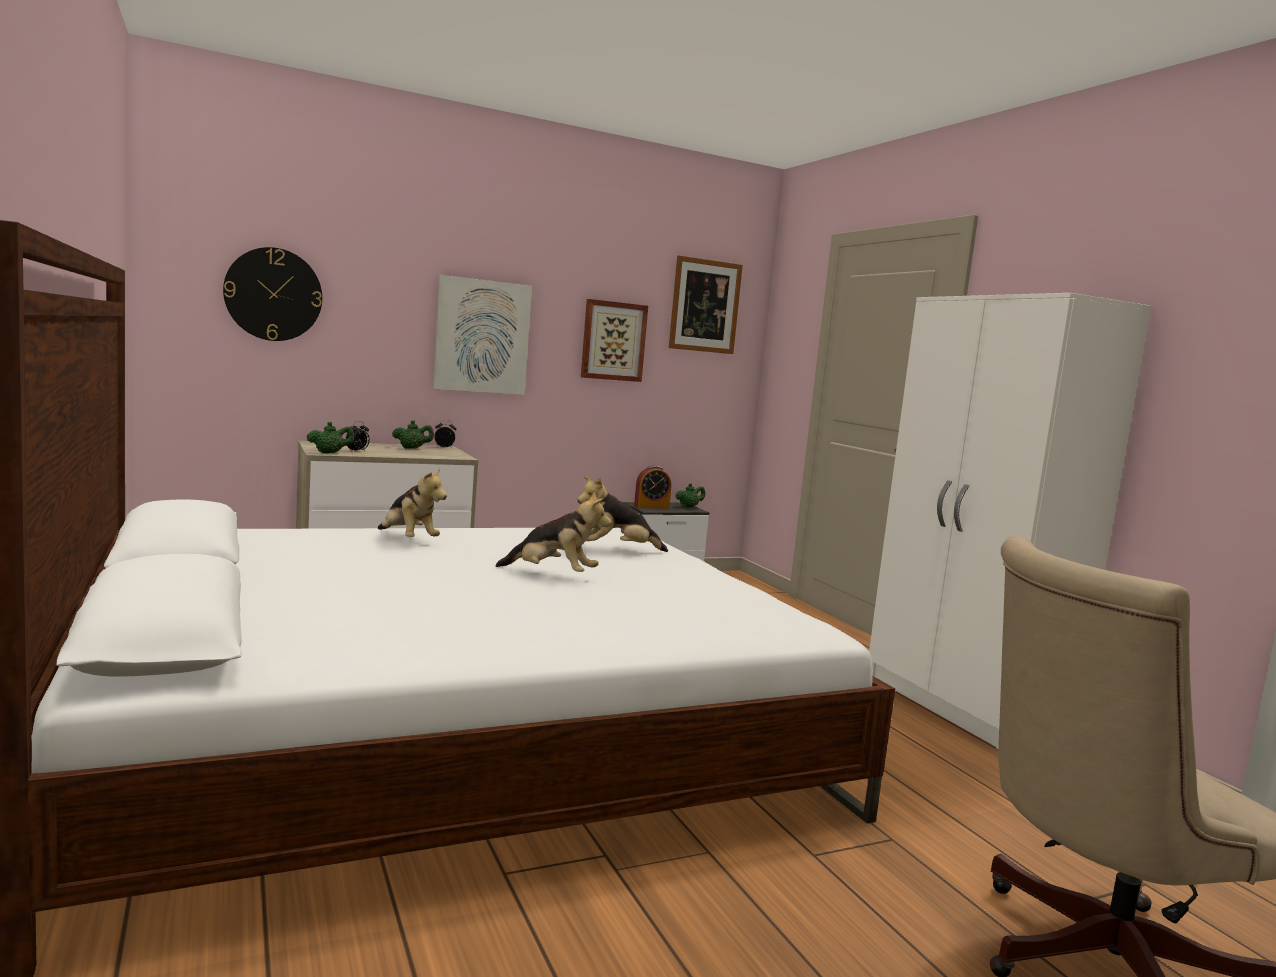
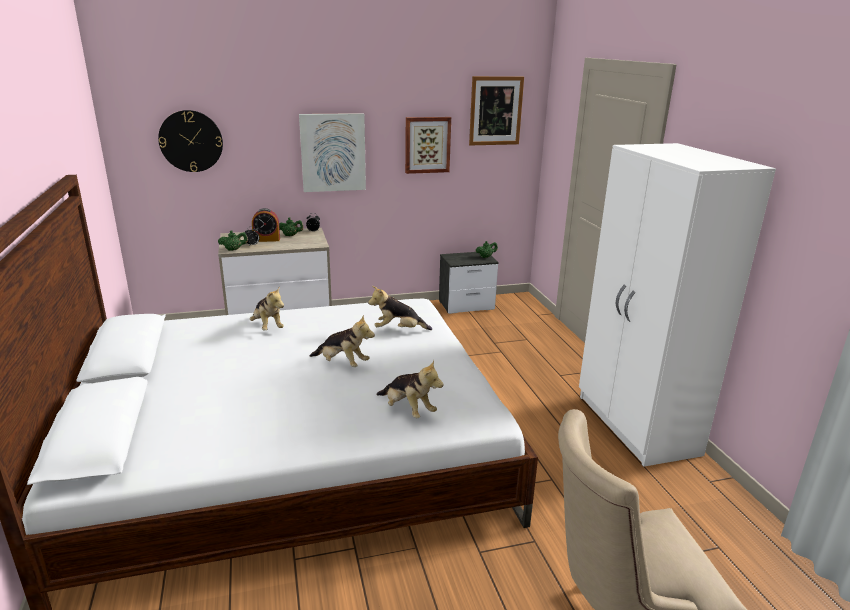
camera: 10 degrees right, 15 degrees up
alarm clock [634,465,672,509] -> alarm clock moved to [252,208,280,242]
none -> plush toy [376,360,443,418]

